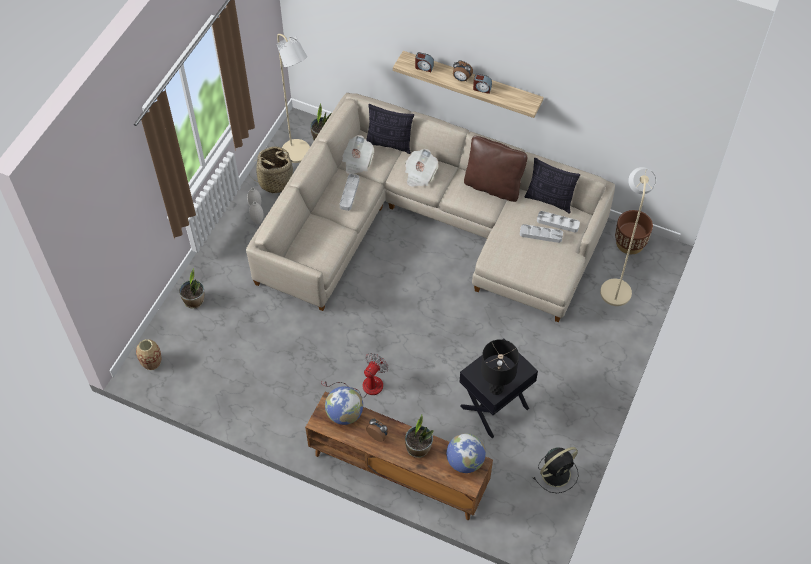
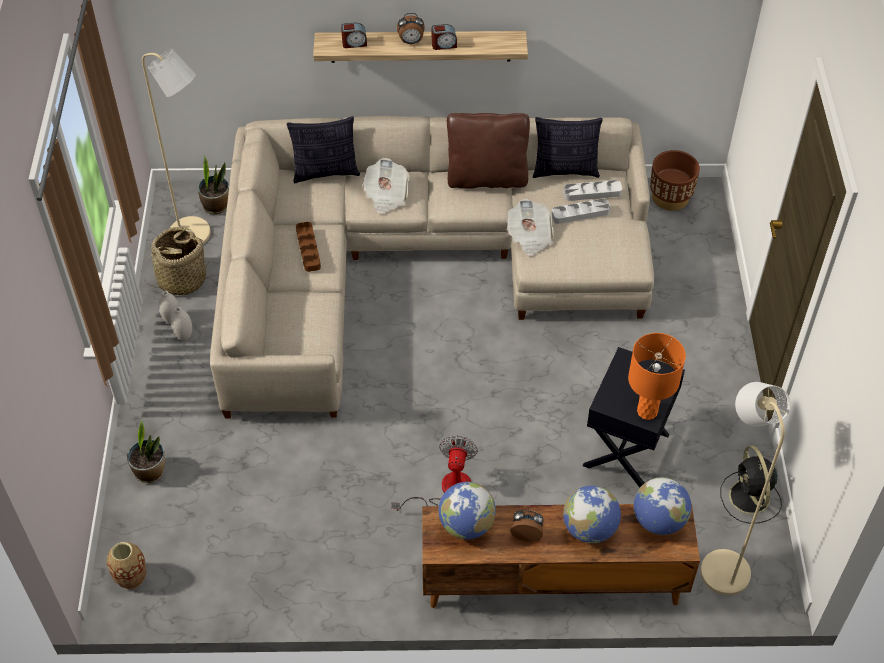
camera: 25 degrees left, 5 degrees down
grey tray [340,174,360,211] -> brown tray [296,222,321,272]
newspaper [342,135,374,174] -> newspaper moved to [507,199,554,256]
potted plant [405,415,434,458] -> globe [563,486,621,544]
black table lamp [481,339,519,395] -> orange table lamp [628,333,686,420]
black fan [533,447,579,493] -> black fan turned 135 degrees clockwise [721,446,782,524]
beige floor lamp [600,167,657,306] -> beige floor lamp moved to [700,382,791,595]

